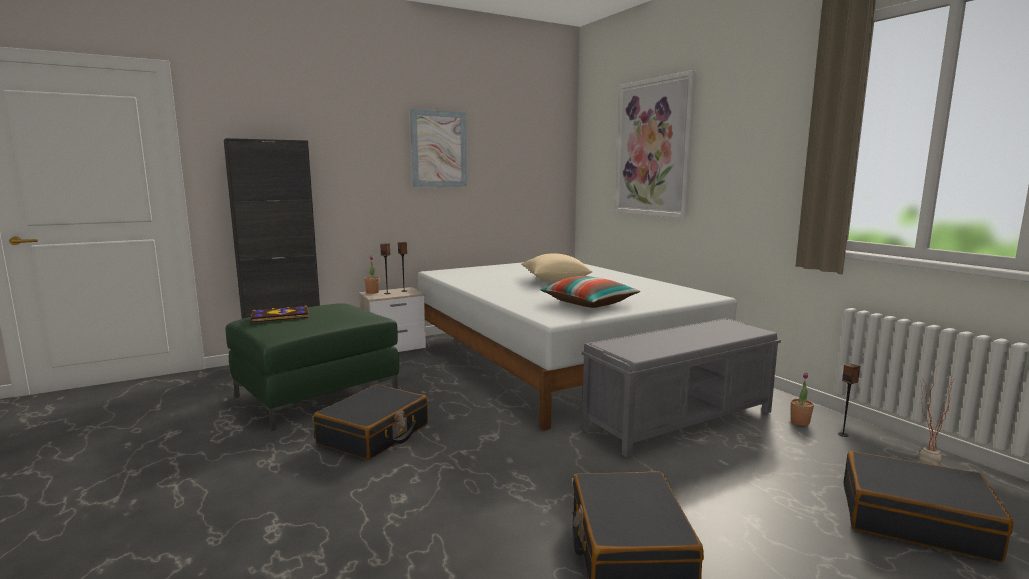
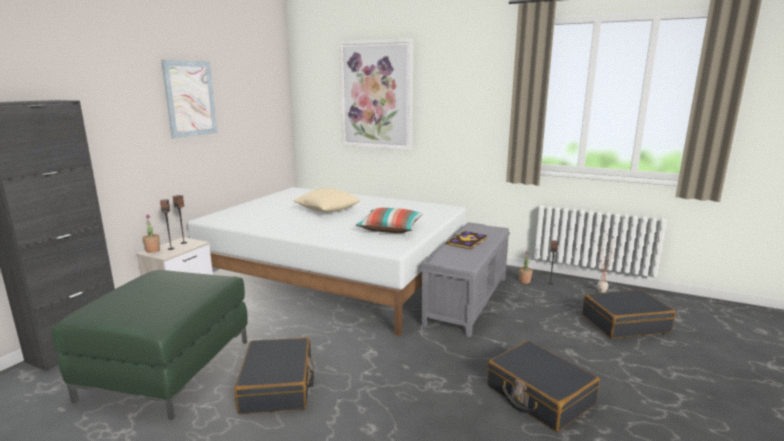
camera: 35 degrees left, 5 degrees up
book [251,306,309,323] -> book moved to [446,231,487,250]

